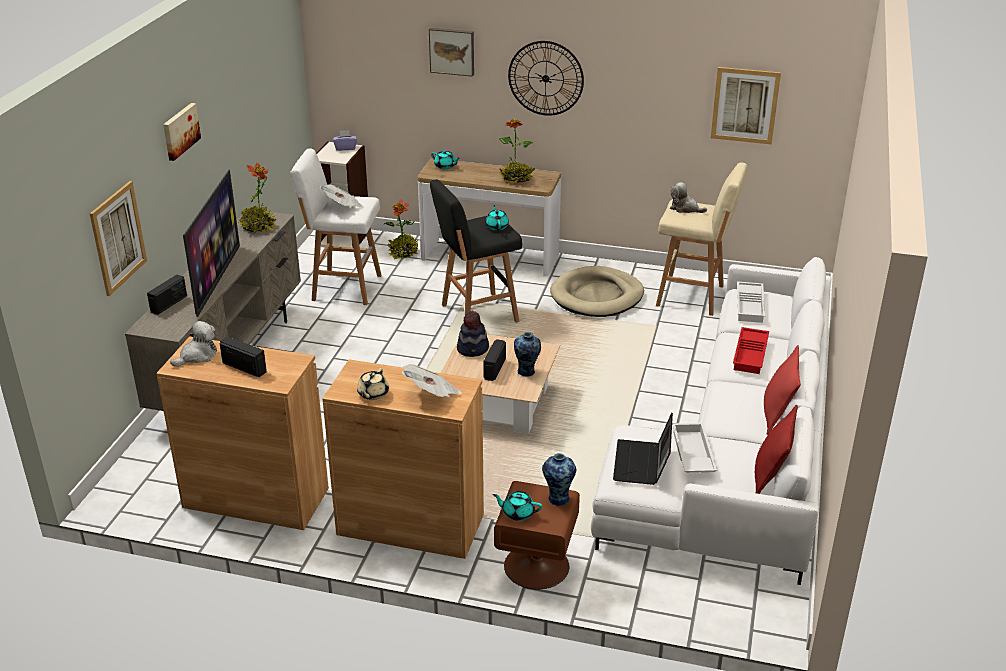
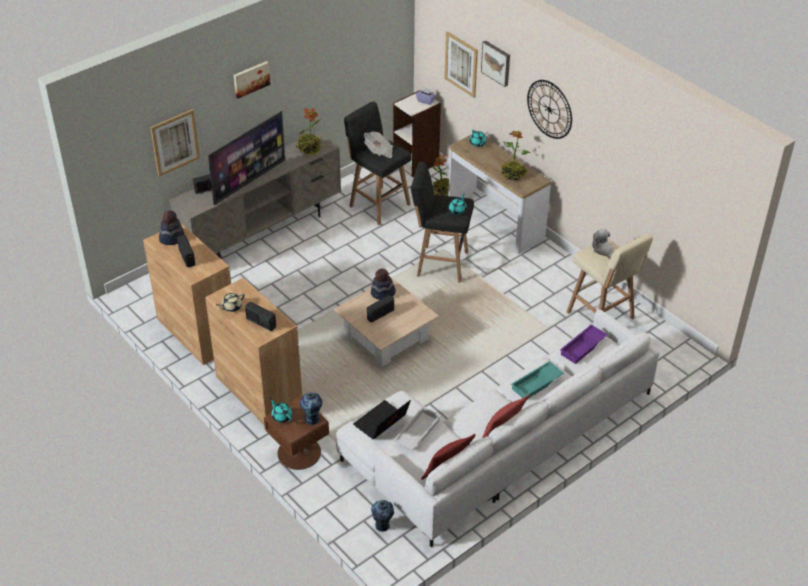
camera: 35 degrees right, 10 degrees up
plush toy [170,321,217,366] -> hat [159,211,185,245]
white stool [290,149,381,305] -> black stool [344,101,412,225]
newspaper [401,364,462,397] -> radio [245,302,276,331]
vase [514,332,541,377] -> vase moved to [371,500,394,532]
beige dog bed [550,266,644,317] -> none
picture [711,67,781,144] -> picture moved to [444,31,478,98]
red tray [733,327,769,374] -> turquoise tray [511,361,564,398]
white tray [737,281,765,323] -> purple tray [560,325,608,364]

